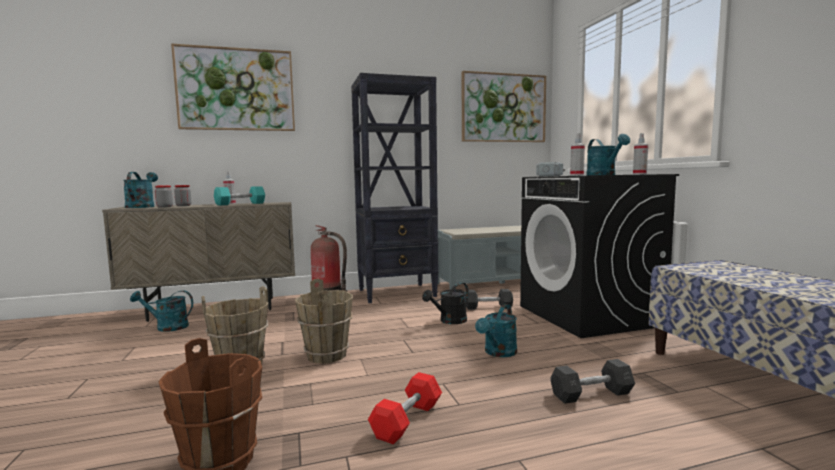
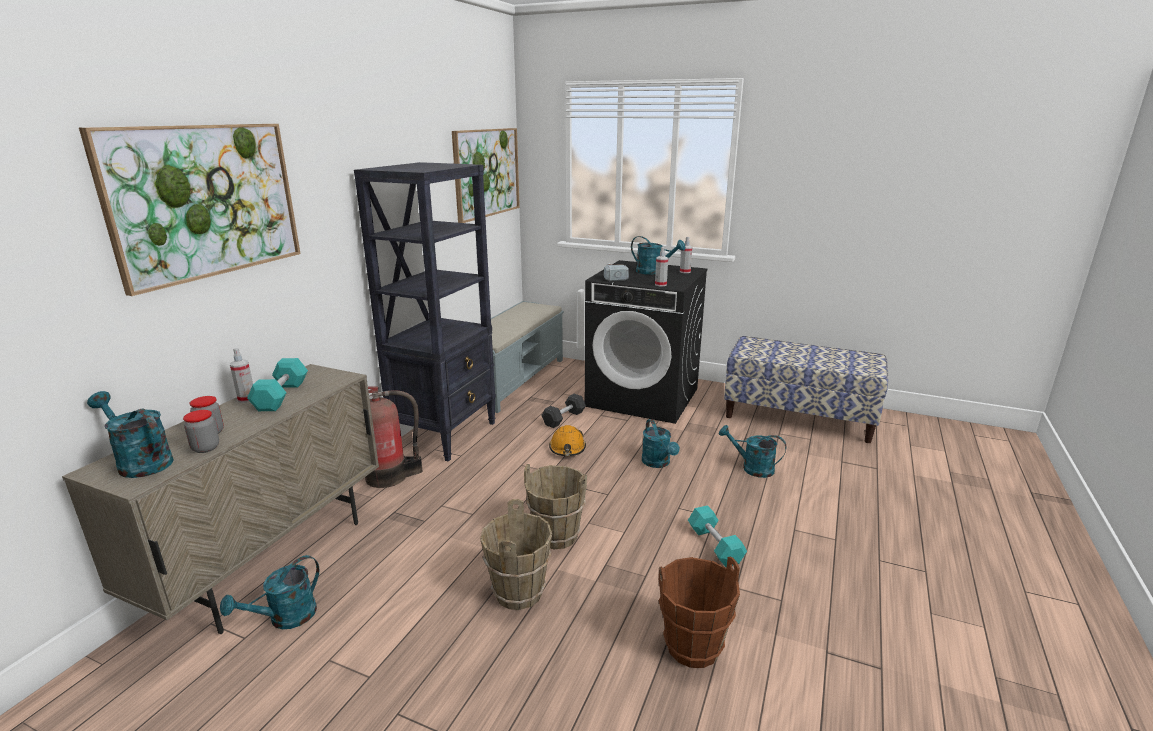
camera: 50 degrees left, 15 degrees up
red dumbbell [368,372,442,444] -> turquoise dumbbell [688,505,747,567]
black watering can [422,282,469,324] -> orange hard hat [549,425,586,456]
grey dumbbell [550,359,635,404] -> turquoise watering can [719,425,786,478]

